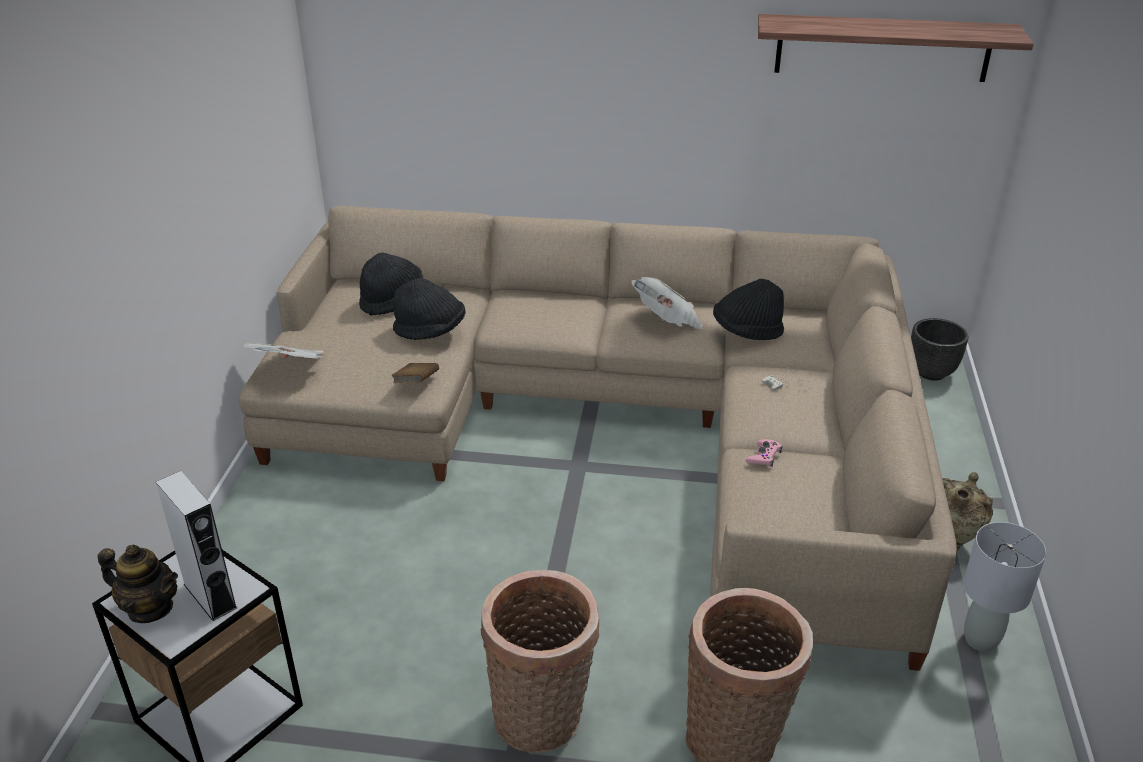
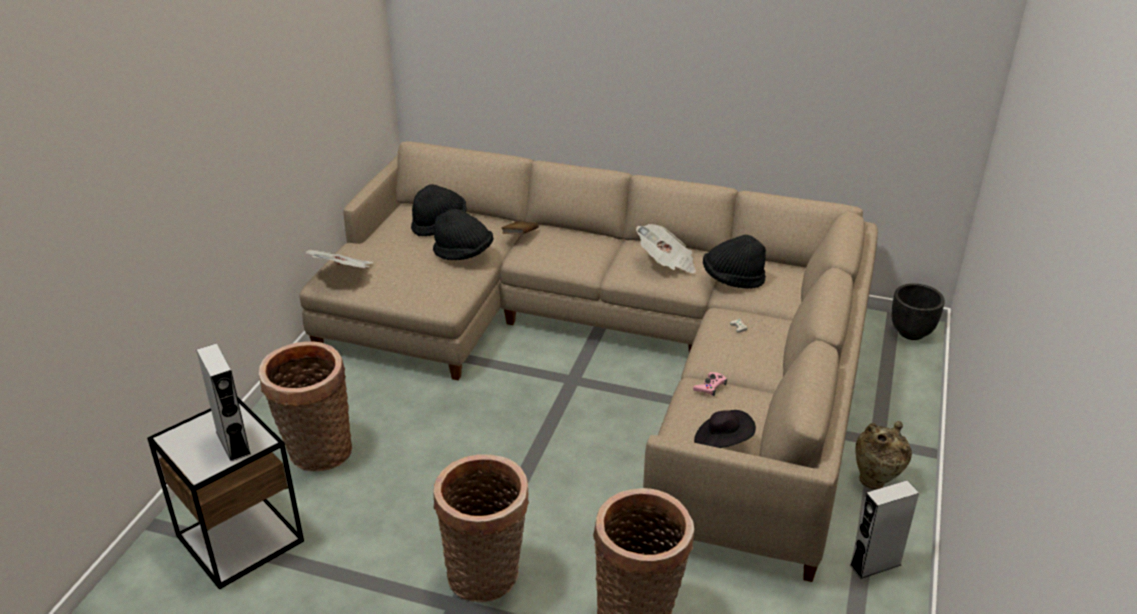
camera: 10 degrees right, 0 degrees up
teapot [98,545,178,623] -> none
brown book [392,363,439,383] -> brown book moved to [501,221,539,234]
shelf [758,14,1034,82] -> none
grey table lamp [963,522,1046,652] -> grey speaker [850,480,919,579]
none -> basket [259,341,352,471]
none -> black hat [694,410,756,448]

